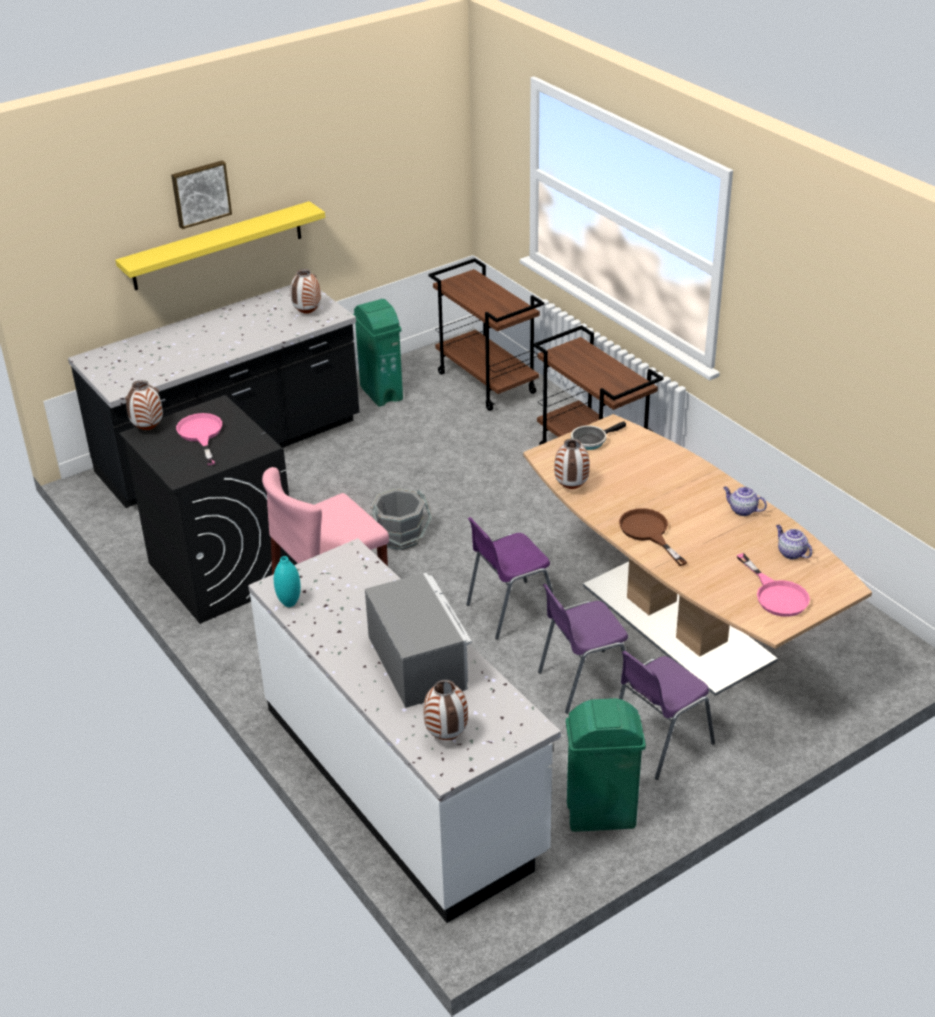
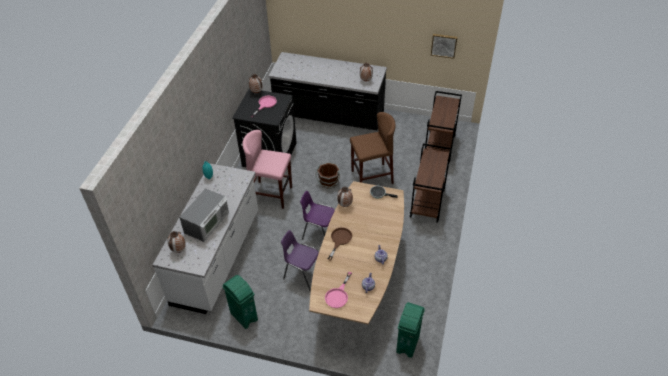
camera: 50 degrees right, 10 degrees up
yellow shelf [115,201,325,290] -> none
picture [171,160,232,229] -> picture moved to [431,34,457,59]
green trash can [353,299,403,407] -> green trash can moved to [396,302,425,358]
grey bucket [371,488,432,550] -> brown bucket [315,162,340,189]
purple chair [619,651,715,780] -> none
none -> brown stool [350,112,396,184]

